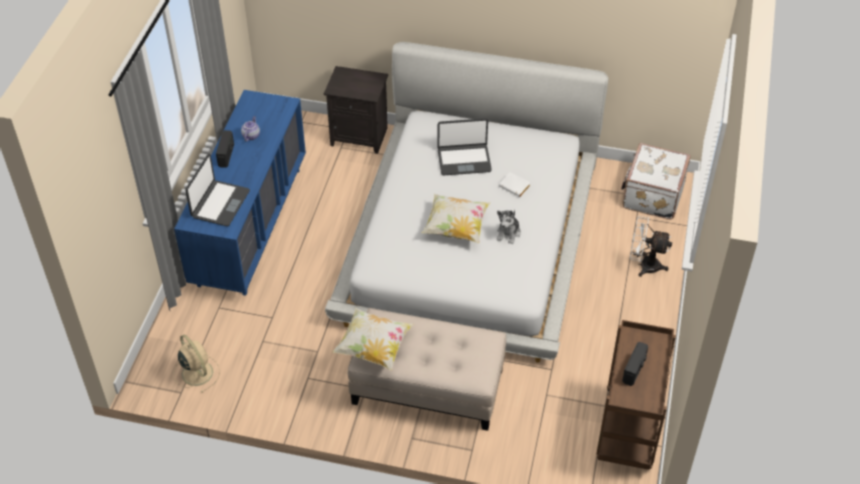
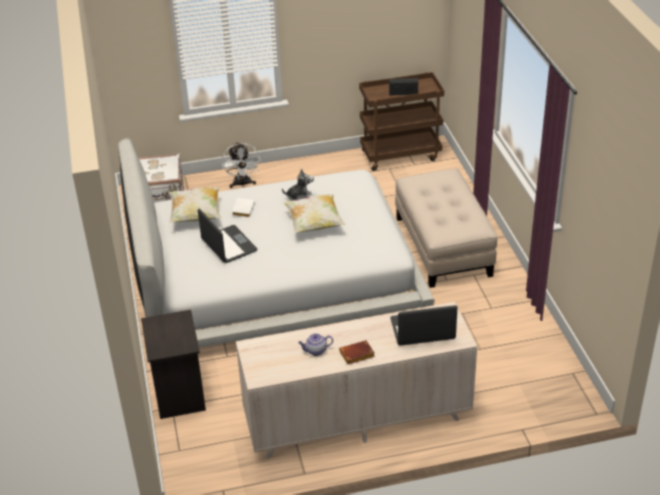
camera: 115 degrees left, 10 degrees down
beige fan [173,335,220,393] -> none
blue dresser [174,90,306,296] -> beige dresser [236,302,477,459]
radio [216,130,234,168] -> brown book [339,340,375,365]
pillow [332,308,413,371] -> pillow moved to [169,187,221,223]

